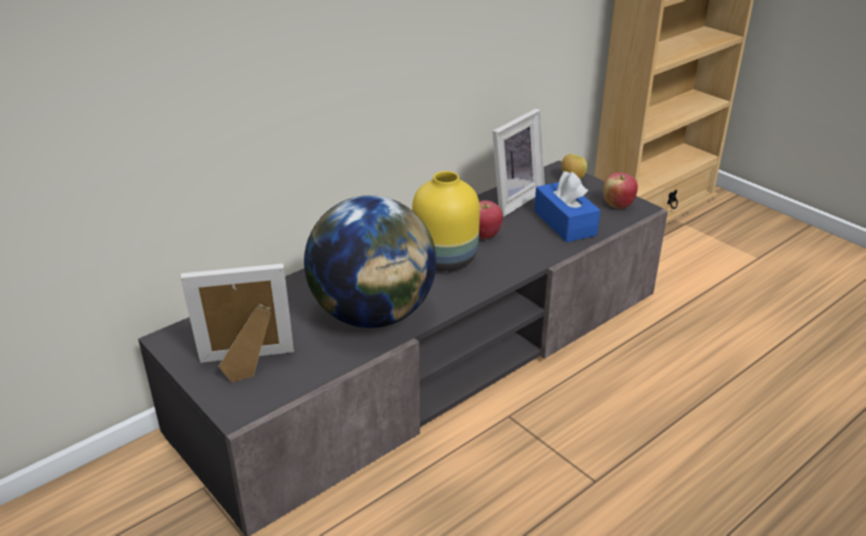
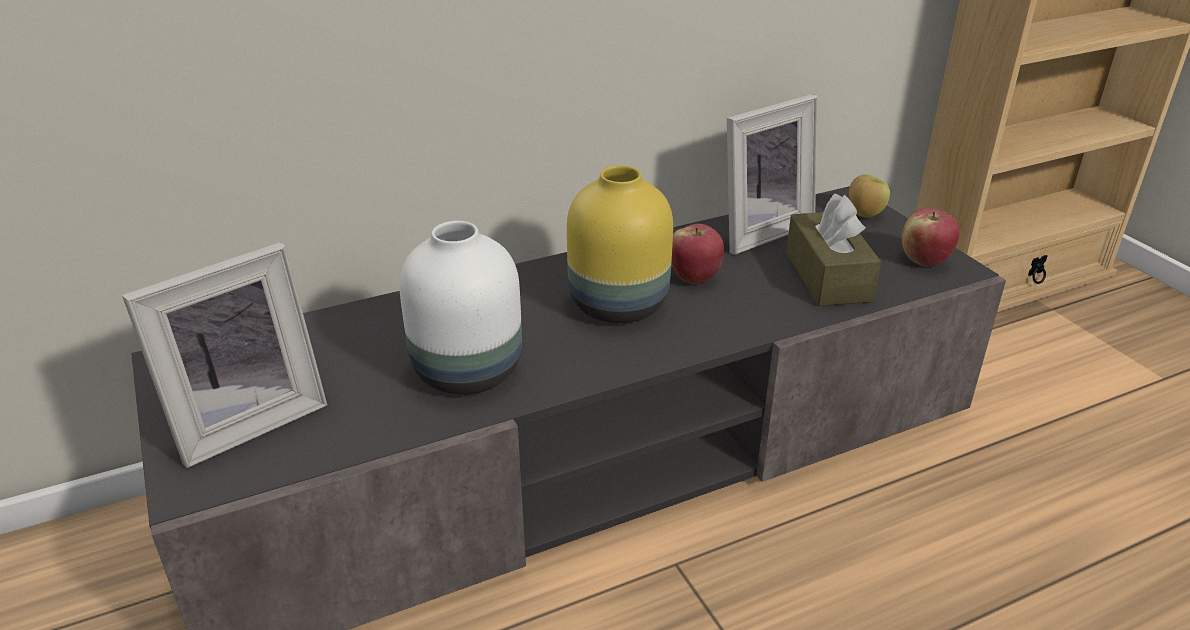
camera: 15 degrees right, 0 degrees up
picture frame [180,263,294,382] -> picture frame turned 135 degrees clockwise [122,242,327,468]
globe [304,195,436,328] -> white vase [399,221,522,394]
blue tissue box [534,171,600,242] -> brown tissue box [786,194,881,306]

